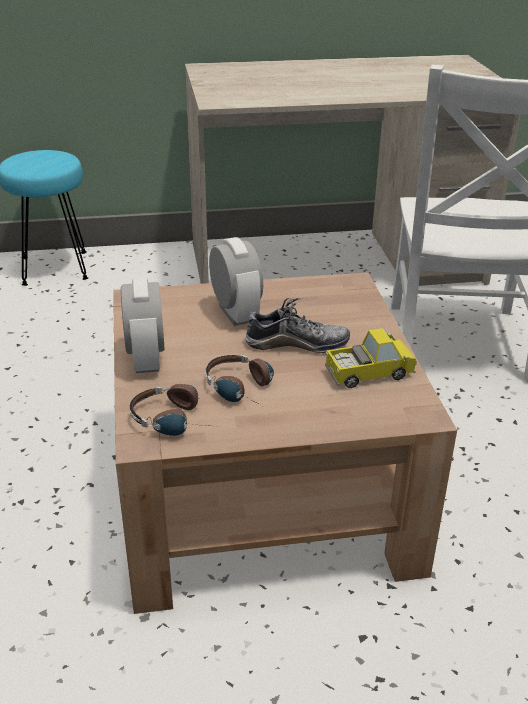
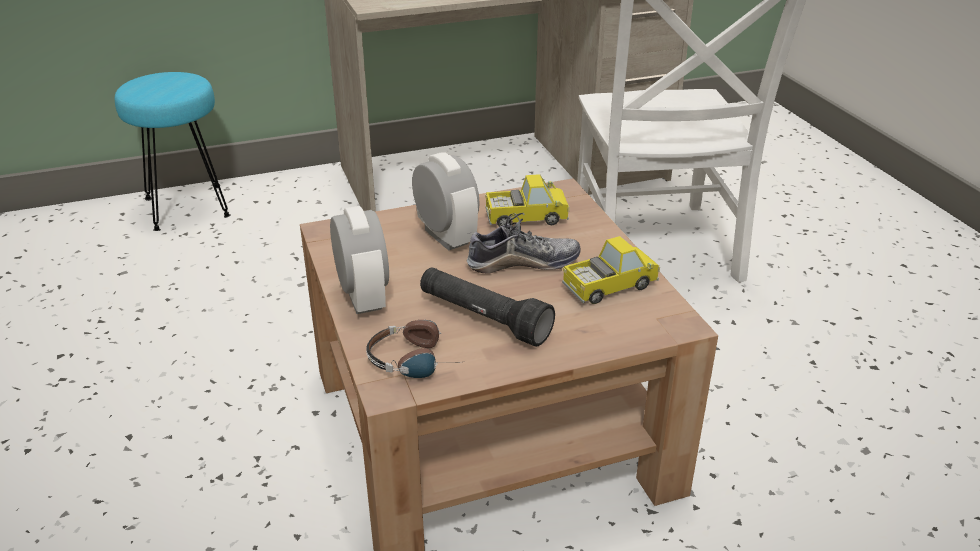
camera: 10 degrees left, 0 degrees up
headphones [206,355,274,406] -> black flashlight [420,268,555,347]
none -> toy truck [485,174,569,227]

